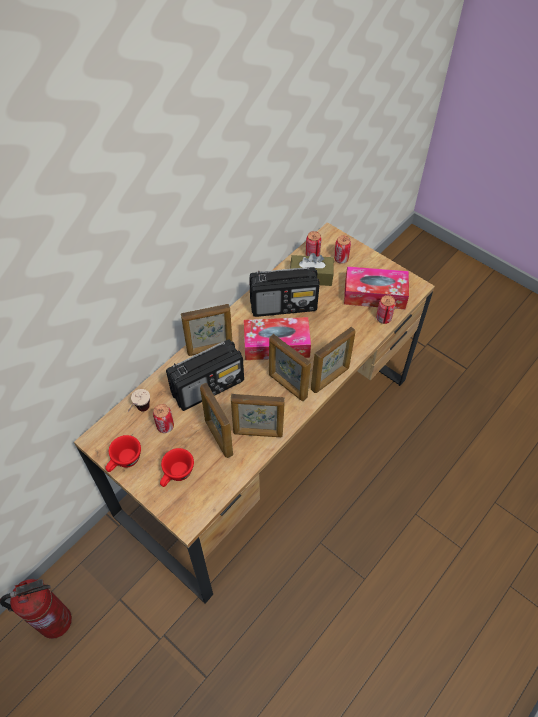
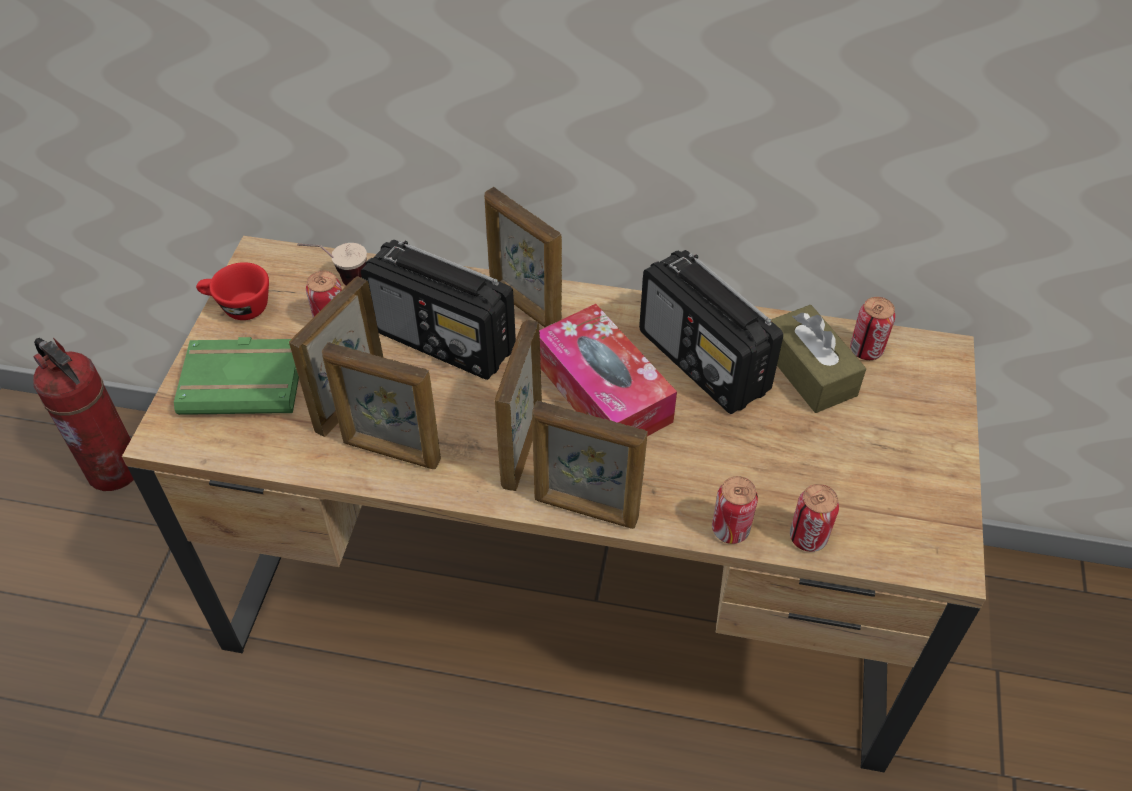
camera: 60 degrees right, 5 degrees down
red cup [160,448,194,487] -> green book [174,337,299,415]
picture frame [231,394,285,437] -> picture frame turned 45 degrees counterclockwise [322,342,441,469]
can [334,236,351,264] -> can moved to [712,476,758,544]
tissue box [344,266,409,309] -> none

